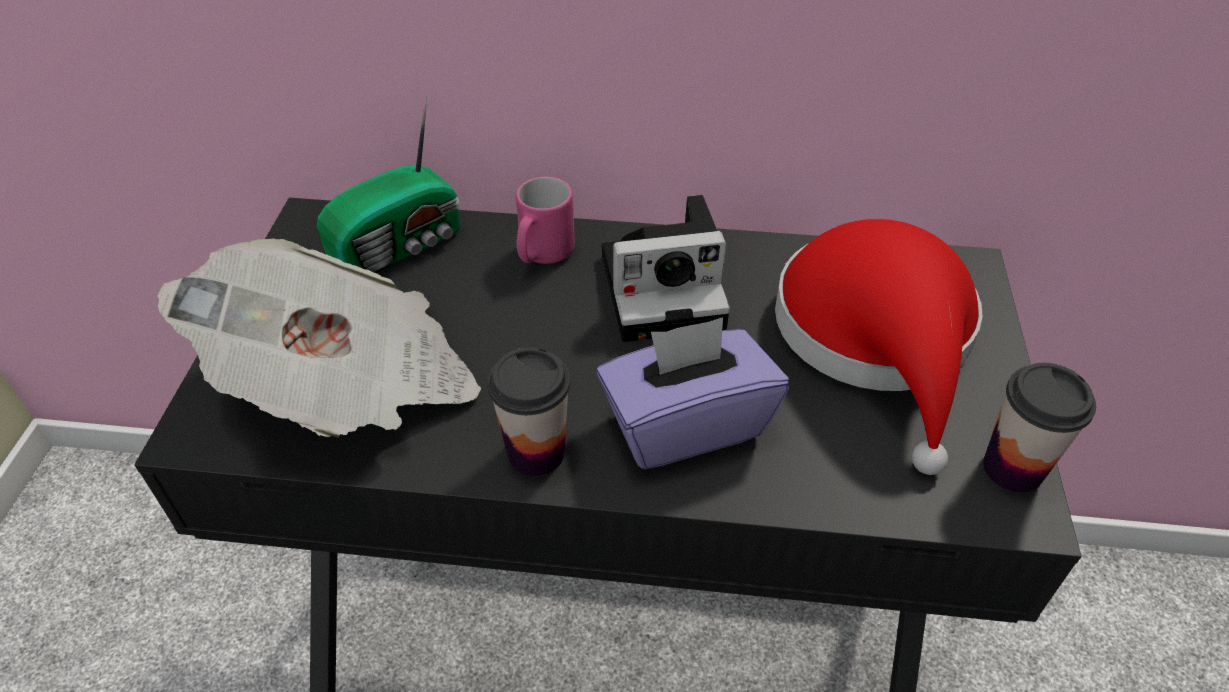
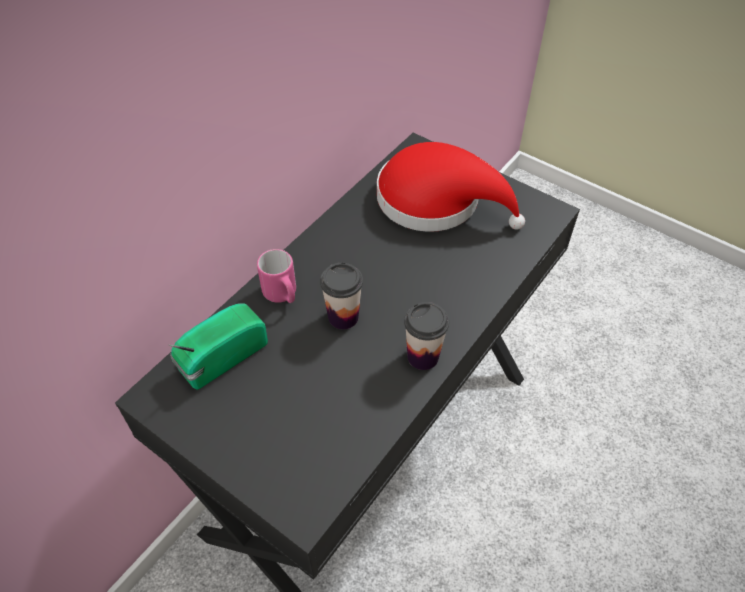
camera: 60 degrees left, 5 degrees up
newspaper [157,238,481,438] -> none
radio [317,97,460,273] -> radio turned 120 degrees counterclockwise [169,304,268,390]
purple tissue box [596,317,789,469] -> none
camera [602,195,730,342] -> none
cup [983,363,1096,493] -> cup moved to [320,263,363,330]

